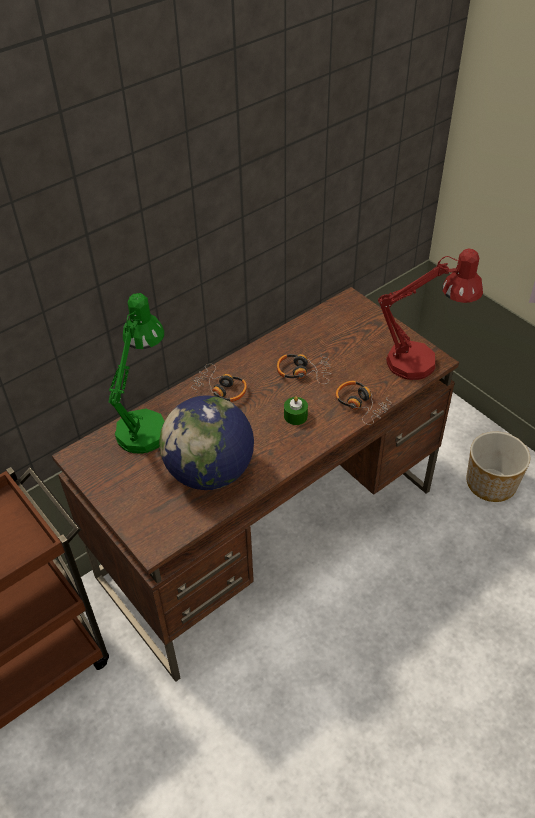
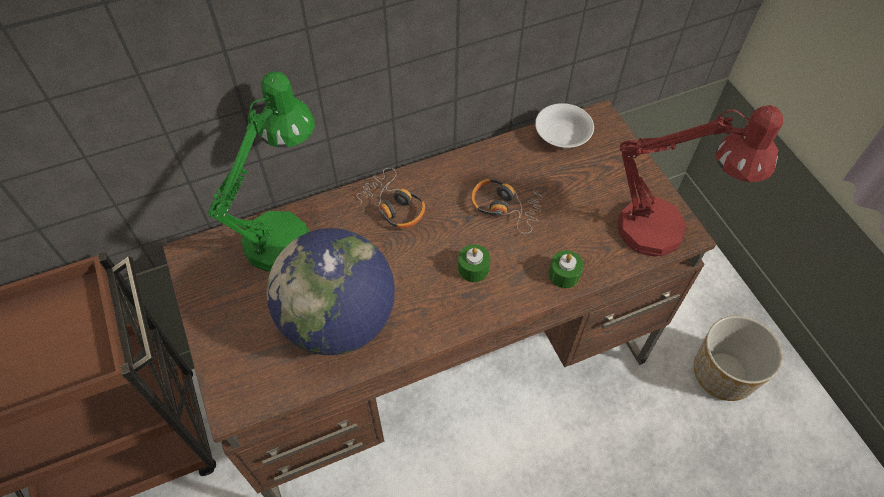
camera: 15 degrees right, 10 degrees up
headphones [336,381,391,425] -> green candle [549,250,583,288]
none -> white bowl [535,103,594,148]

